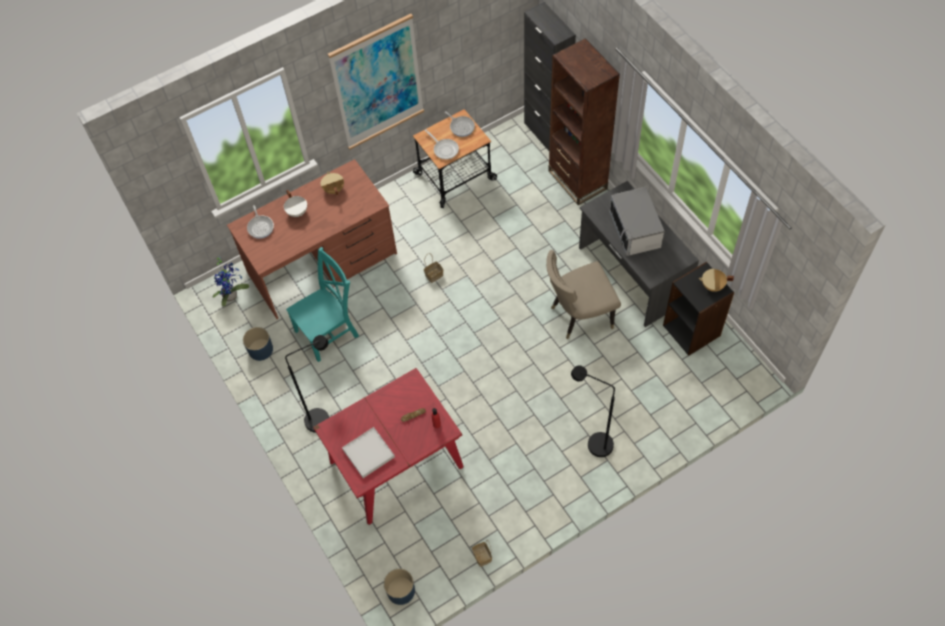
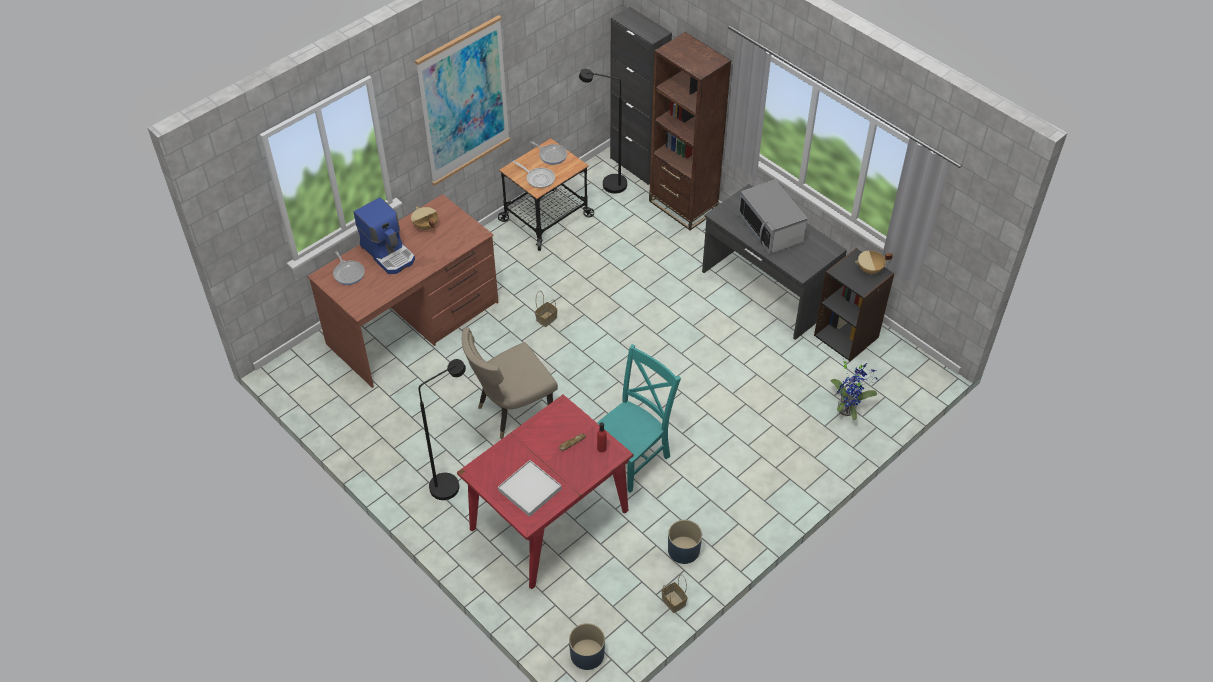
camera: 15 degrees left, 10 degrees down
potted plant [212,255,249,307] -> potted plant moved to [831,358,879,420]
blue planter [243,327,273,361] -> blue planter moved to [668,520,702,564]
white cooking pot [284,190,307,217] -> coffee machine [354,197,415,274]
turquoise chair [286,247,359,362] -> turquoise chair moved to [597,344,681,493]
beige chair [546,250,621,339] -> beige chair moved to [462,327,558,439]
black floor lamp [571,365,615,457] -> black floor lamp moved to [579,69,627,194]

